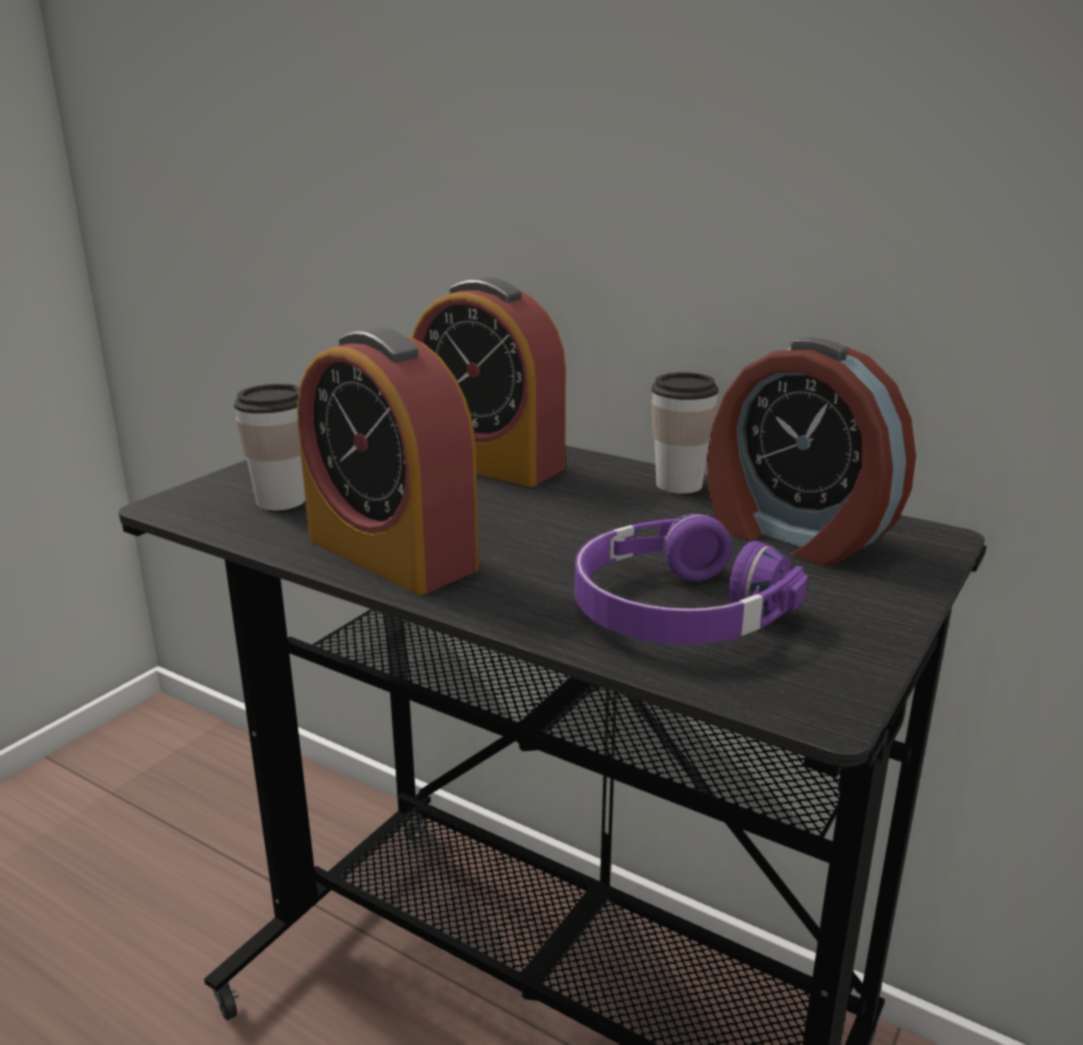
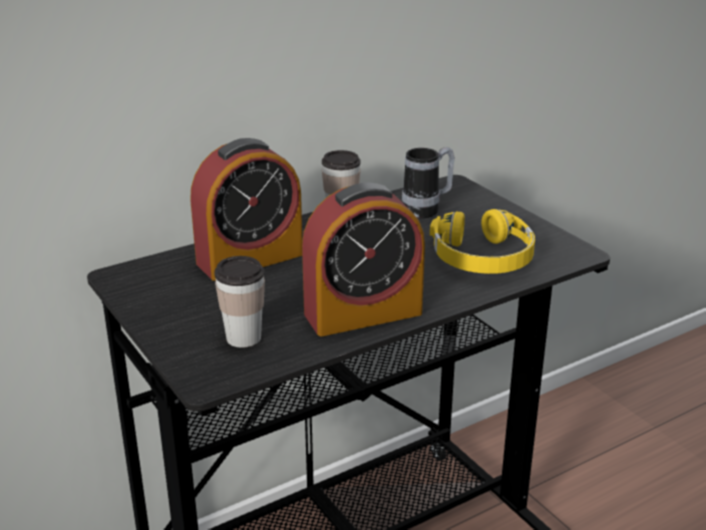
camera: 65 degrees left, 5 degrees up
purple headphones [575,514,808,645] -> yellow headphones [430,209,535,274]
alarm clock [707,337,916,567] -> mug [402,147,455,218]

